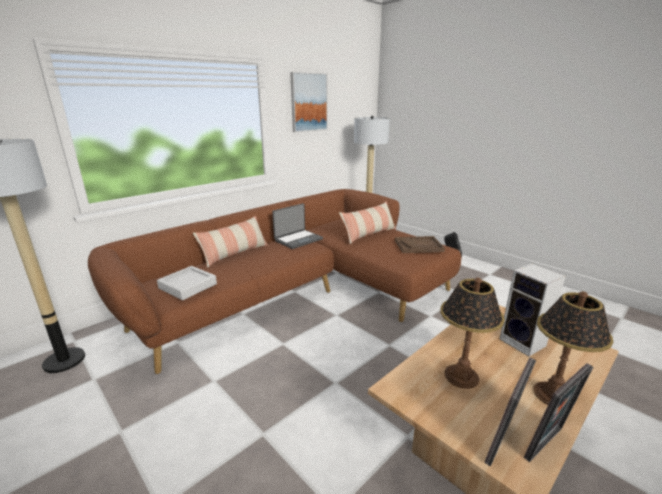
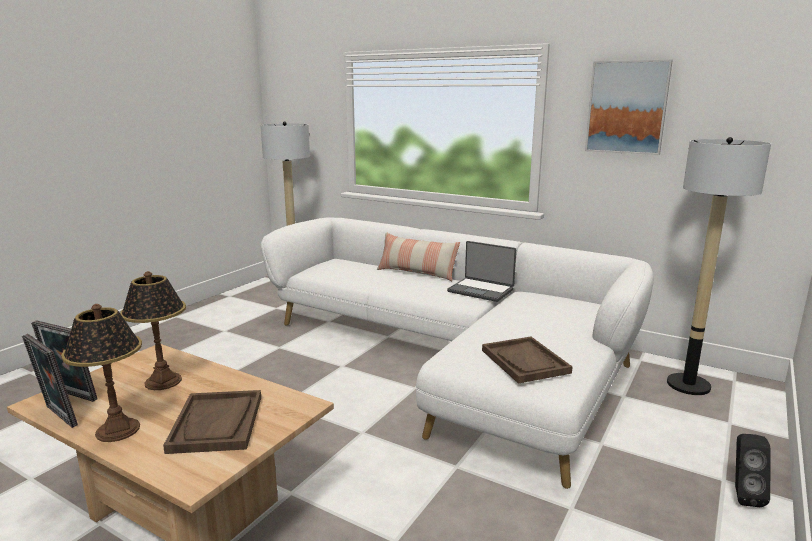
camera: 75 degrees right, 5 degrees down
brown sofa [88,189,461,374] -> white sofa [261,217,654,489]
grey tray [157,266,217,300] -> none
pillow [339,201,396,244] -> none
speaker [499,263,566,357] -> brown tray [163,390,261,454]

